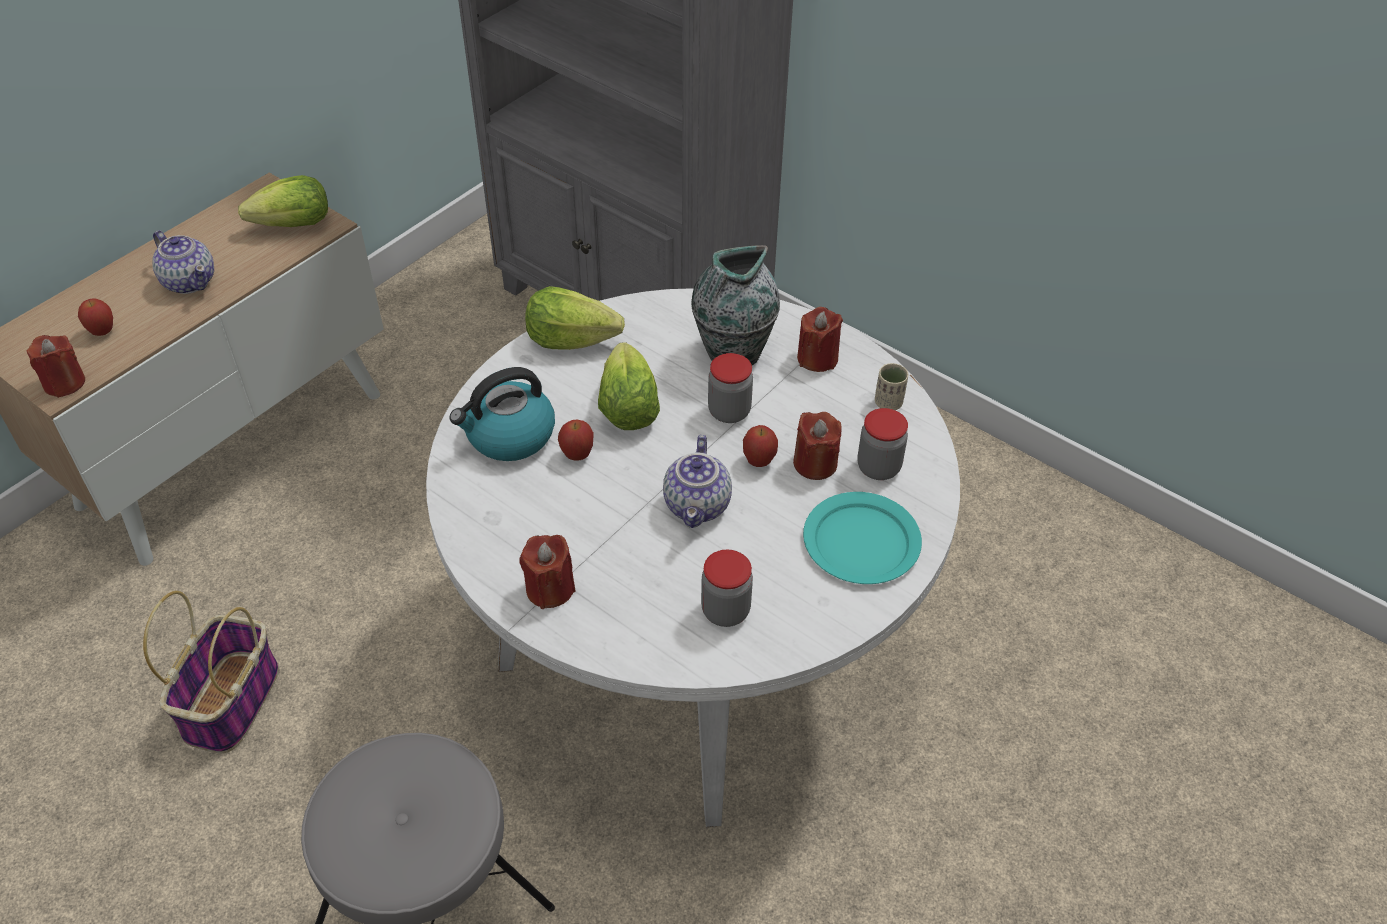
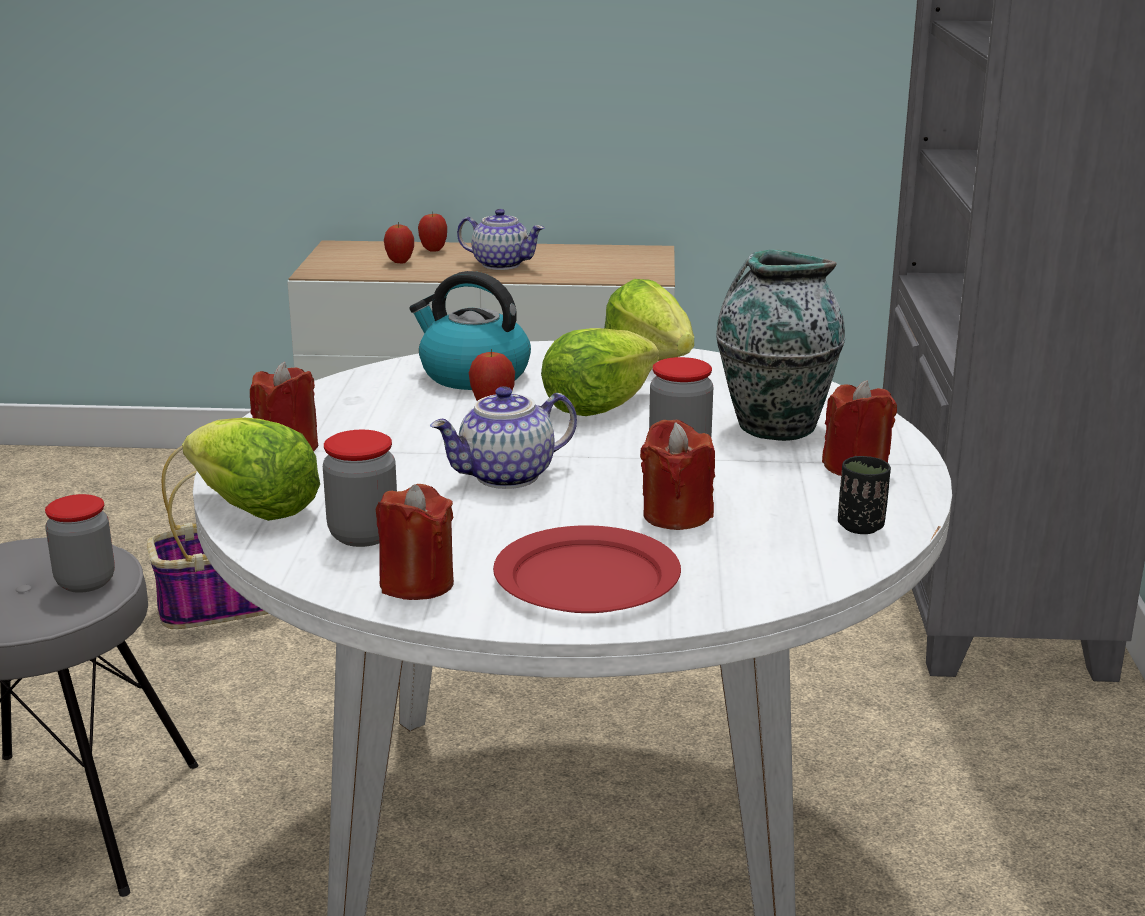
camera: 55 degrees right, 25 degrees down
red candle [27,335,85,398] -> red candle moved to [376,484,454,600]
teapot [152,230,214,294] -> teapot turned 75 degrees counterclockwise [457,209,544,270]
lettuce [238,175,328,227] -> lettuce moved to [182,418,320,521]
apple [743,425,778,467] -> apple moved to [418,211,447,252]
turquoise plate [803,492,922,584] -> red plate [493,525,681,613]
jar [858,408,908,480] -> jar moved to [45,494,115,593]
beige cup [875,363,908,410] -> black cup [838,456,891,534]

